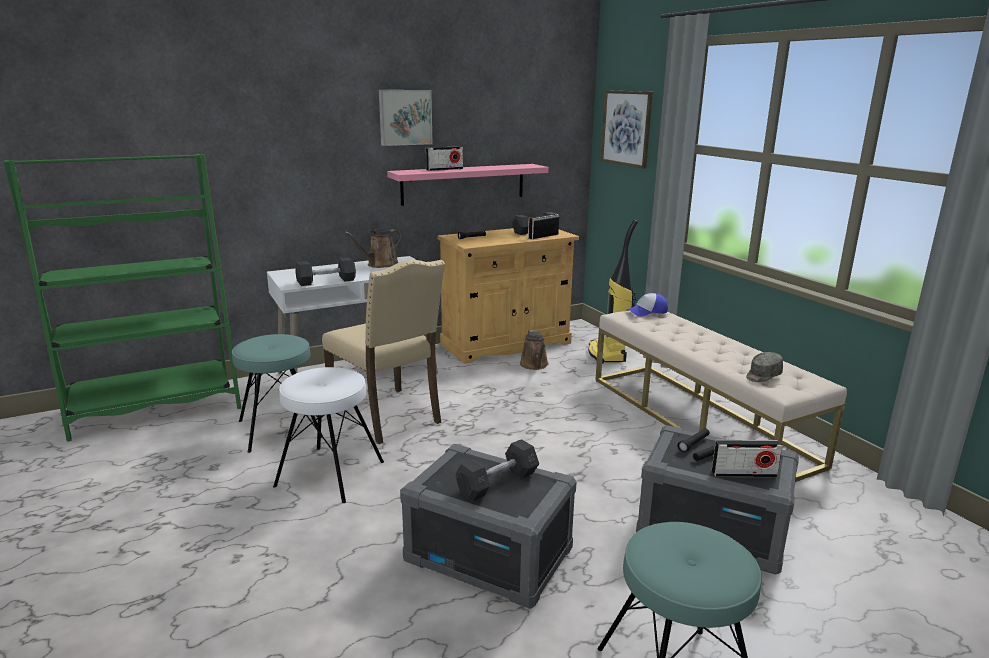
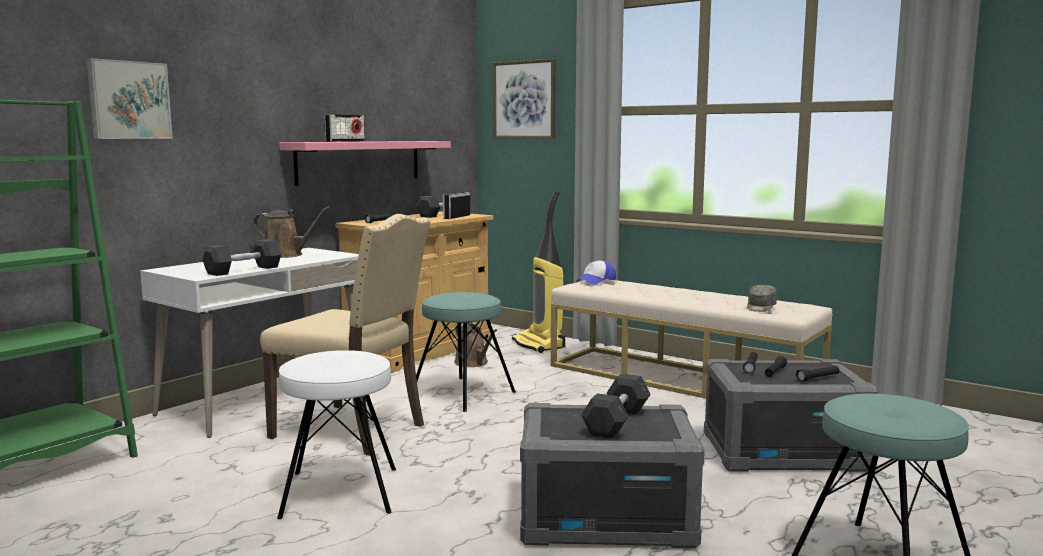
camera: 25 degrees left, 10 degrees down
turquoise stool [232,334,323,453] -> turquoise stool moved to [416,292,516,412]
brown watering can [344,229,401,268] -> brown watering can turned 90 degrees counterclockwise [253,206,330,258]
picture [379,90,432,146] -> picture moved to [86,58,173,139]
radio [712,440,783,477] -> black flashlight [796,366,839,382]

